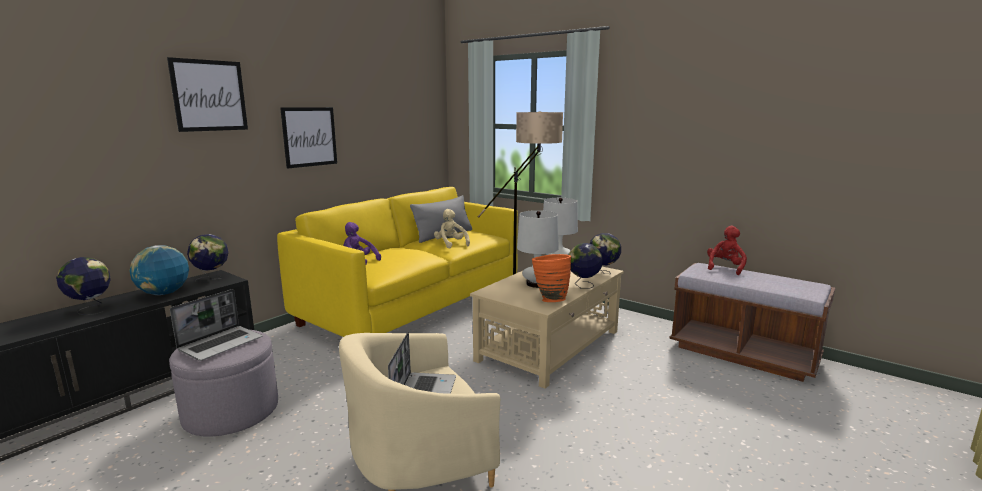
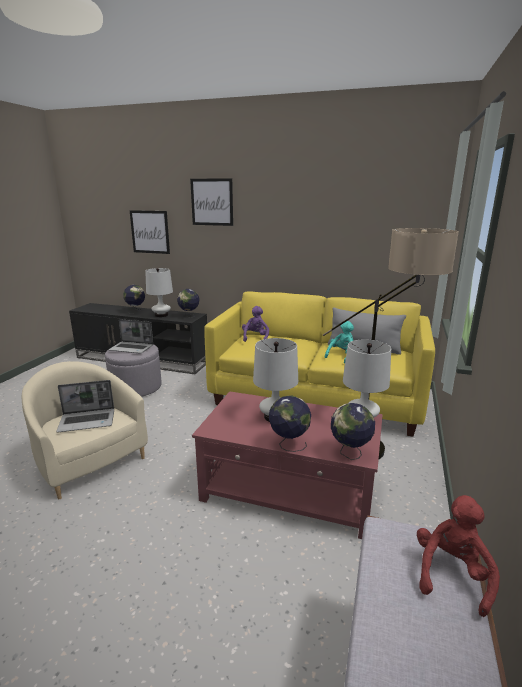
camera: 70 degrees right, 5 degrees up
globe [129,245,189,295] -> white table lamp [145,268,173,317]
picture [280,107,337,169] -> picture moved to [130,210,170,254]
beige plush toy [434,209,470,249] -> turquoise plush toy [325,321,354,364]
beige coffee table [470,267,624,389] -> red coffee table [192,391,383,539]
orange vase [532,254,571,302] -> none
red plush toy [707,226,747,275] -> red plush toy turned 75 degrees counterclockwise [417,495,500,617]

